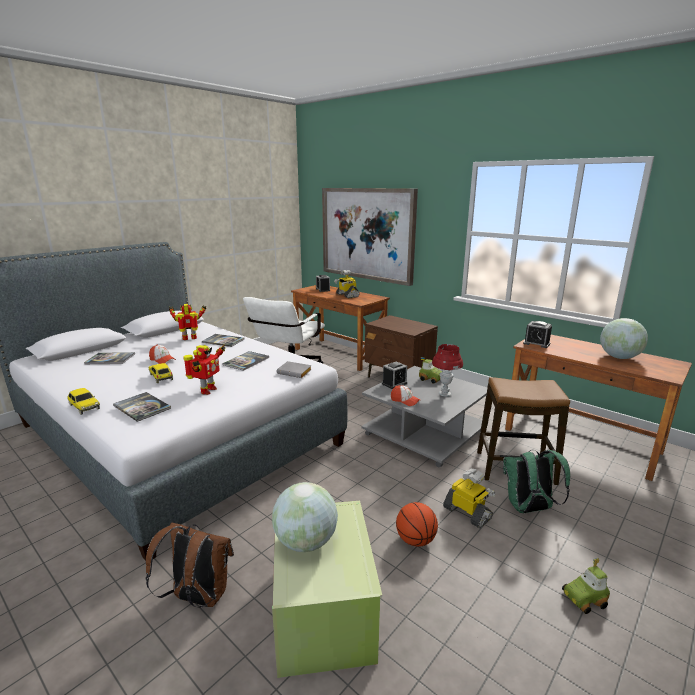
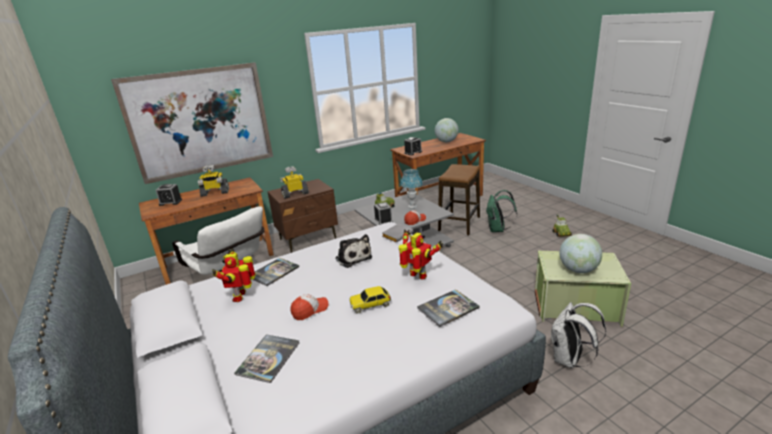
camera: 70 degrees left, 5 degrees up
toy car [67,388,100,415] -> none
brown backpack [145,522,234,608] -> white backpack [551,302,606,368]
book [222,351,269,371] -> plush toy [335,234,372,268]
basketball [396,502,438,547] -> none
red table lamp [432,344,463,397] -> blue table lamp [400,169,423,208]
toy robot [443,469,495,528] -> toy robot moved to [280,166,309,199]

